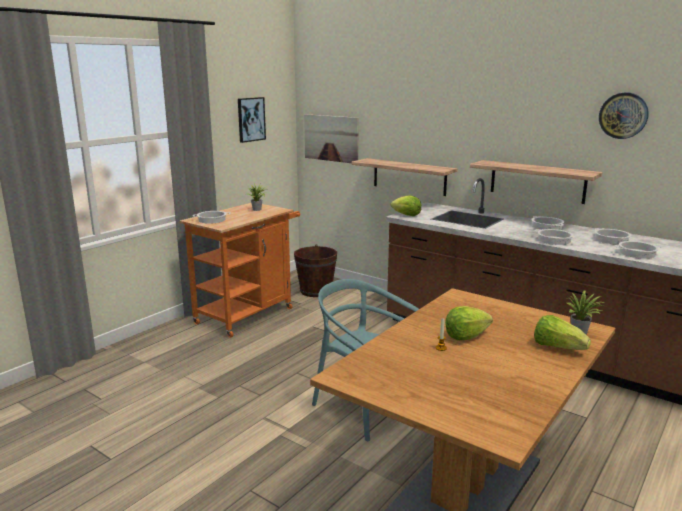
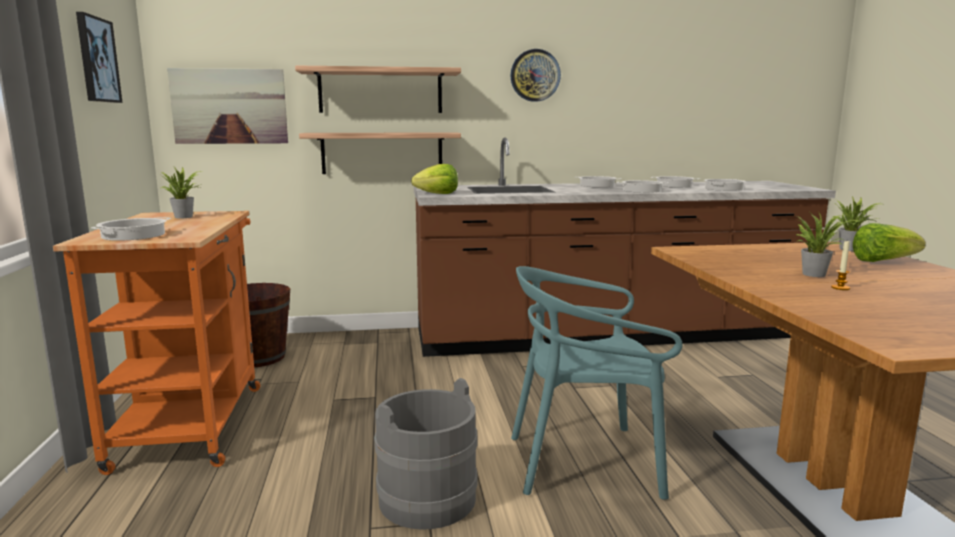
camera: 45 degrees left, 5 degrees down
lettuce [445,306,493,341] -> potted plant [796,213,857,277]
shelf [470,160,602,204] -> shelf moved to [295,66,461,113]
wall clock [599,92,649,139] -> wall clock moved to [510,49,561,102]
none -> grey bucket [374,378,477,530]

